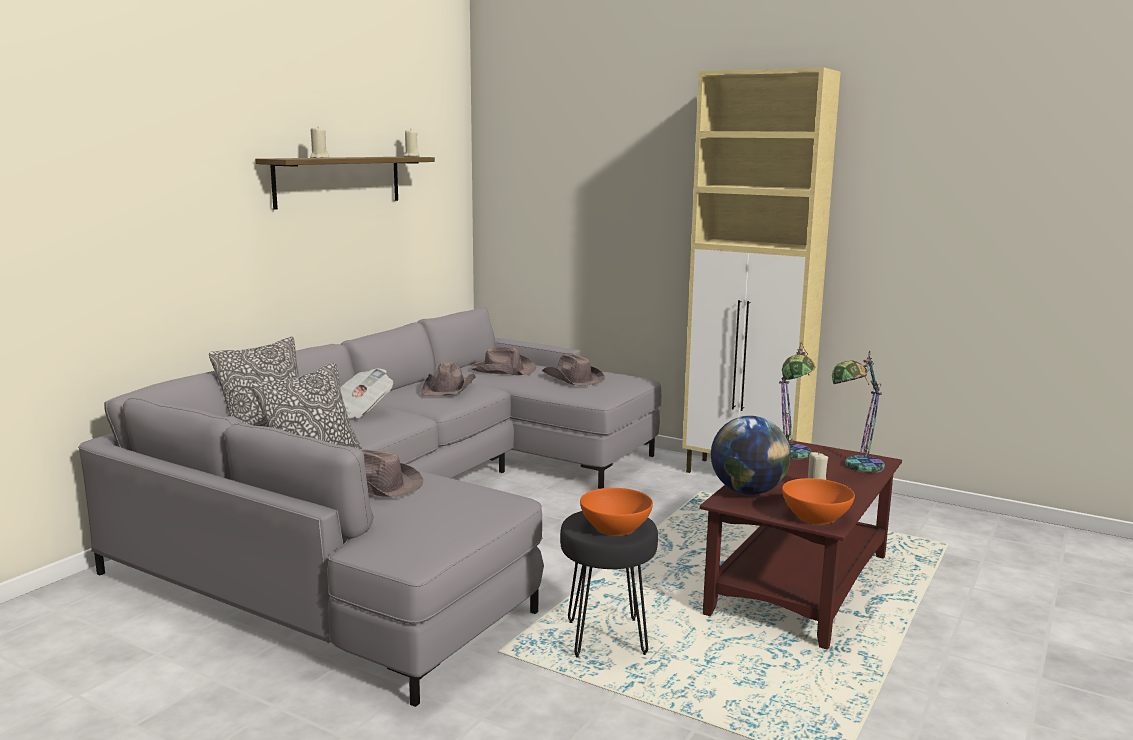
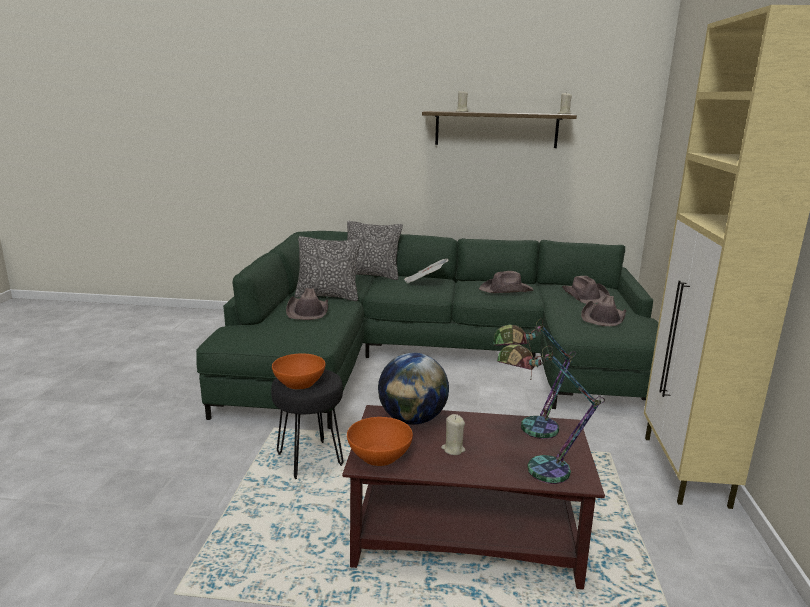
camera: 65 degrees right, 5 degrees up
grey sofa [78,307,661,707] -> green sofa [196,231,659,429]

